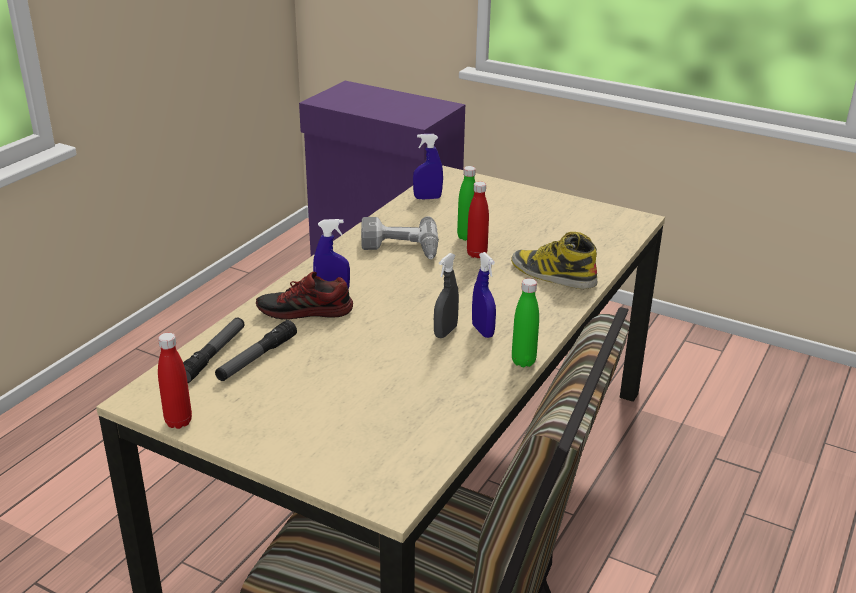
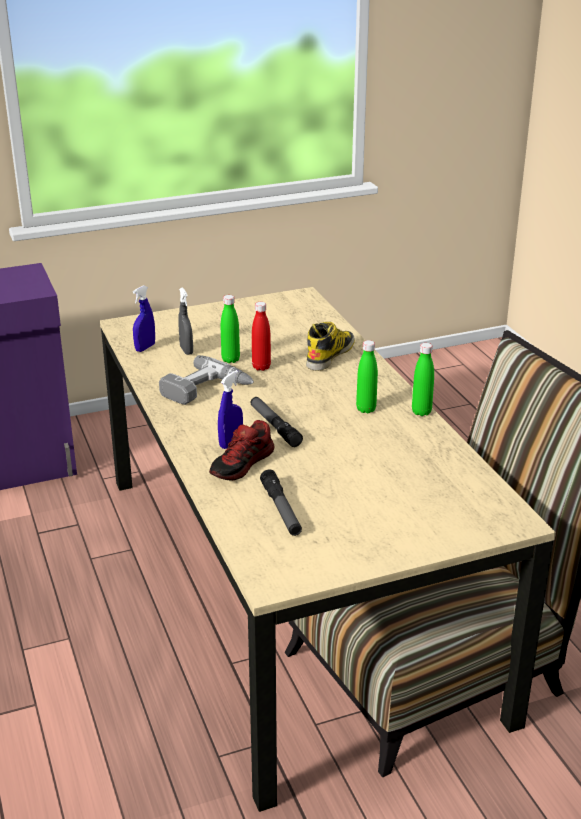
camera: 50 degrees left, 0 degrees up
red bottle [158,333,192,429] -> none
flashlight [183,317,245,383] -> flashlight moved to [251,397,303,447]
grey spray bottle [434,253,459,338] -> grey spray bottle moved to [178,288,193,355]
blue spray bottle [472,252,496,338] -> green bottle [356,340,378,413]
boot [511,232,597,289] -> boot turned 135 degrees clockwise [306,322,355,371]

